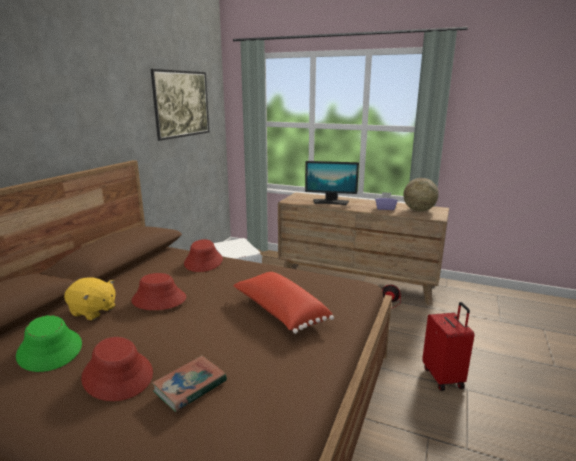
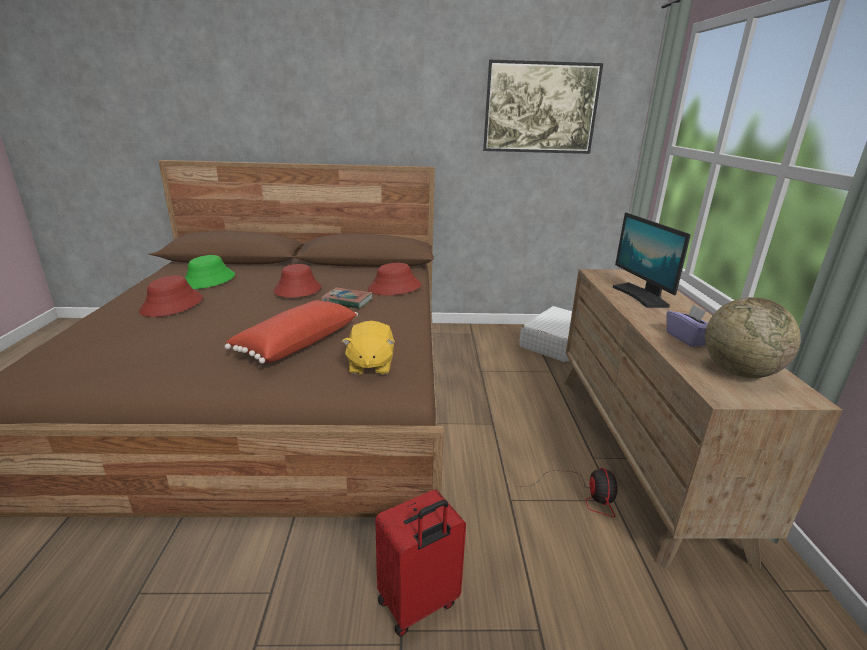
camera: 65 degrees right, 5 degrees up
yellow plush toy [64,277,116,320] -> yellow plush toy moved to [342,321,395,375]
book [152,355,227,412] -> book moved to [321,287,373,309]

